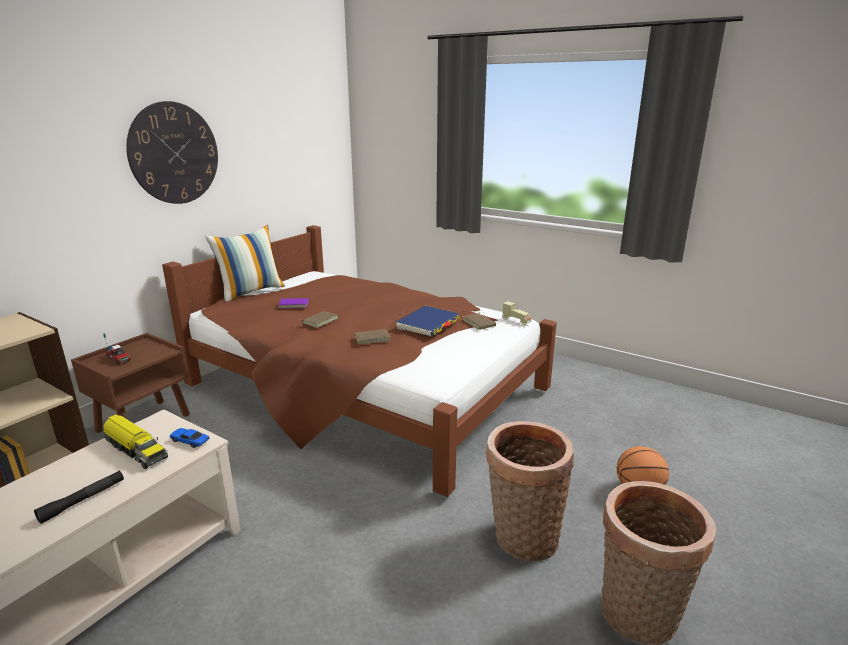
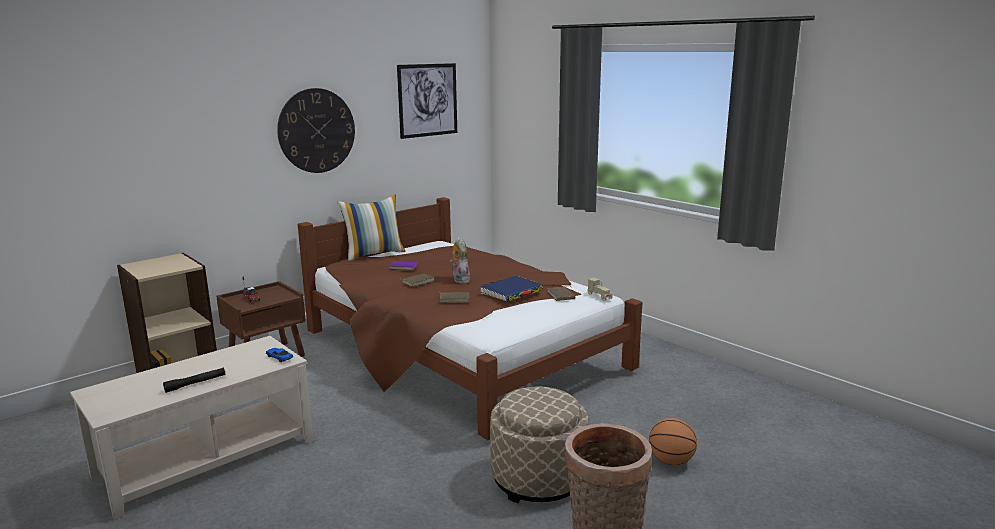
camera: 15 degrees right, 5 degrees down
toy truck [103,414,168,469] -> none
basket [486,421,574,562] -> beige ottoman [490,386,589,503]
none -> picture [397,63,457,139]
none -> plush toy [450,237,470,284]

